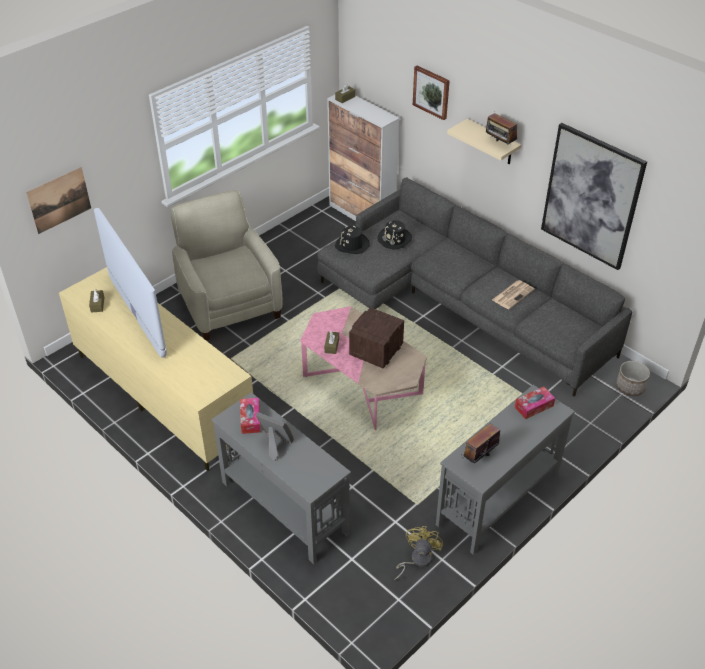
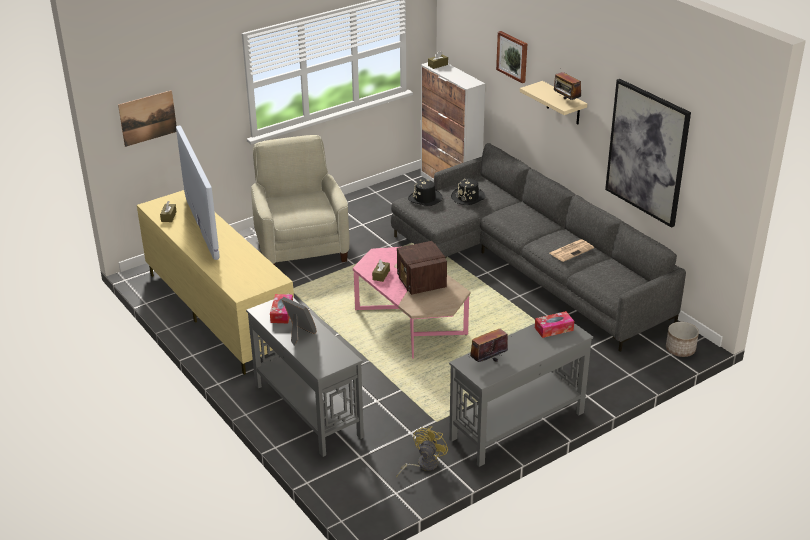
camera: 10 degrees right, 10 degrees down
radio [349,307,404,368] -> radio turned 60 degrees counterclockwise [397,241,447,295]

